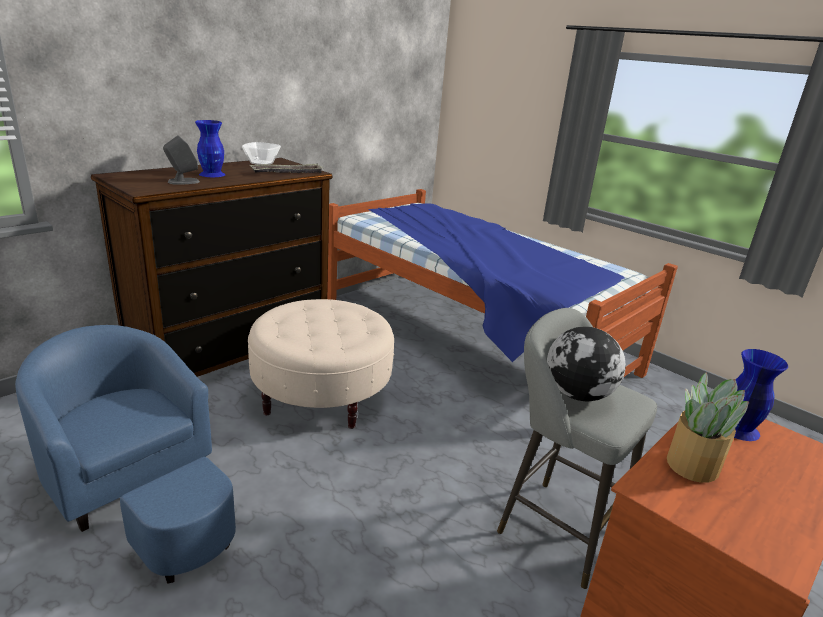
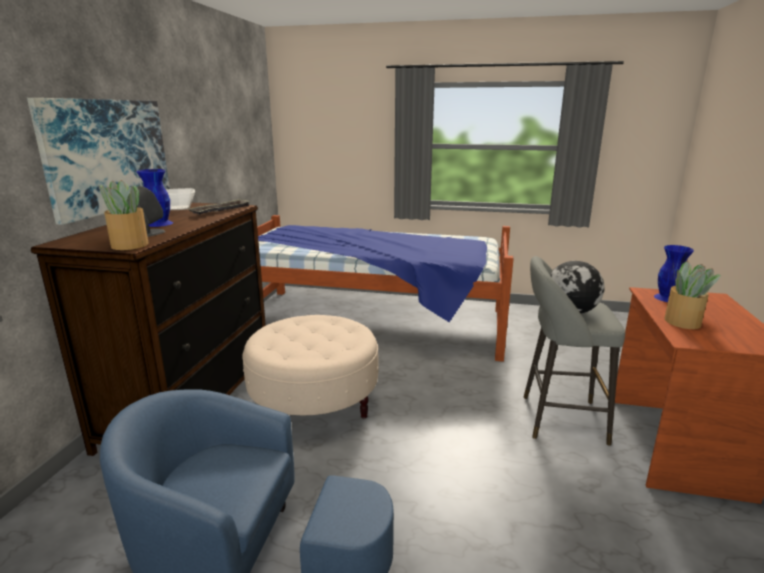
camera: 30 degrees left, 5 degrees down
none -> picture [27,98,170,225]
none -> potted plant [99,180,149,250]

